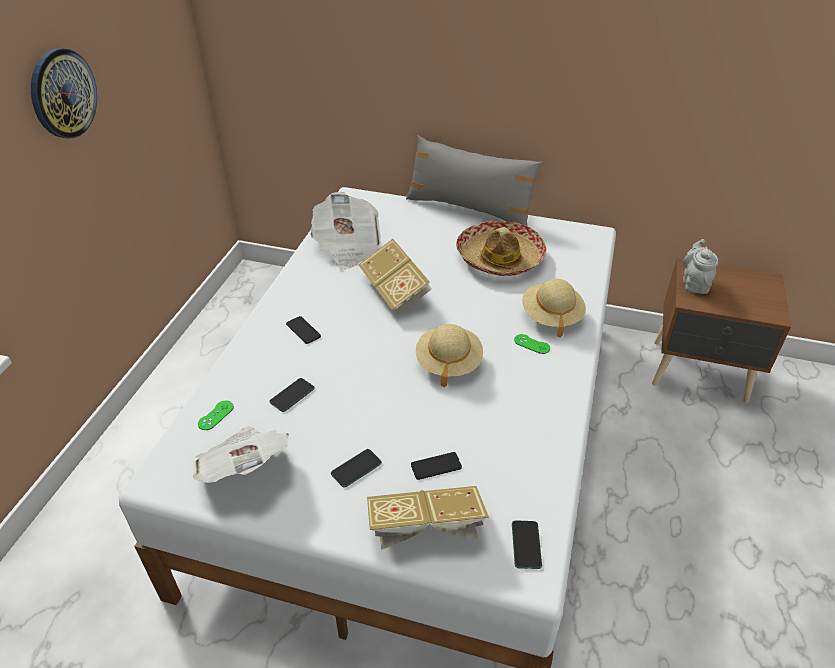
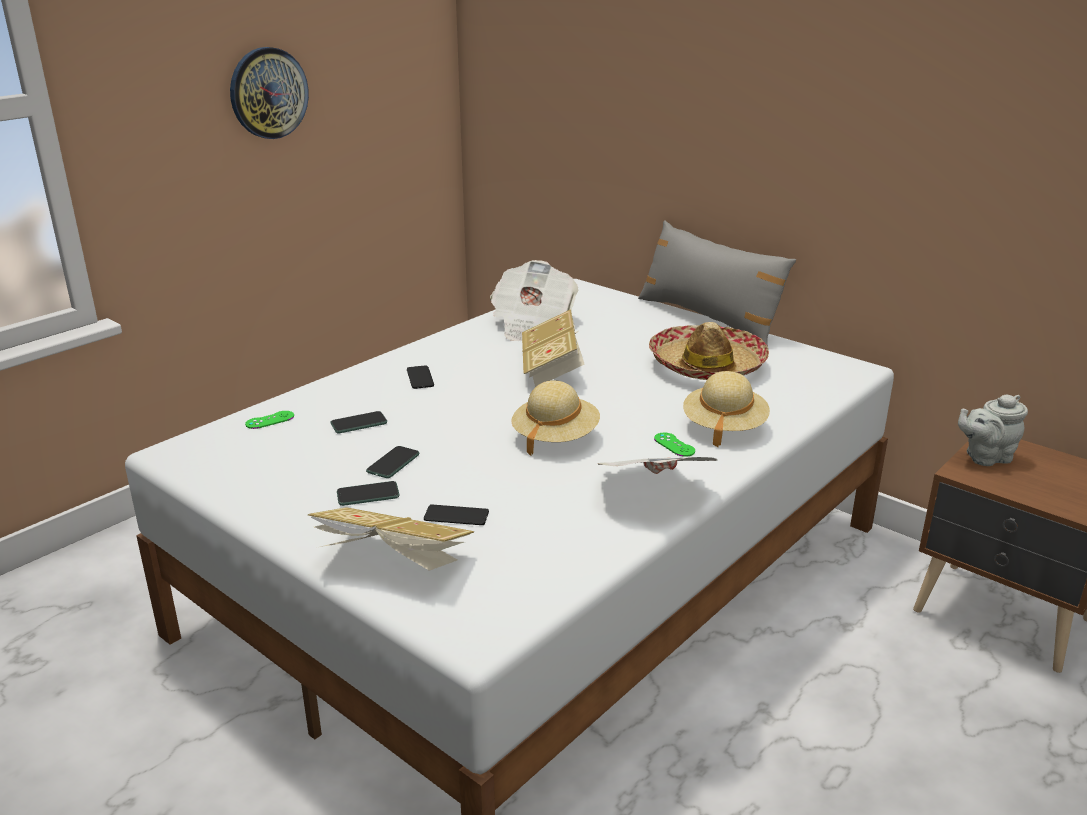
camera: 25 degrees right, 15 degrees down
newspaper [193,427,290,483] -> newspaper moved to [597,457,718,474]
phone [512,520,542,569] -> phone moved to [366,446,419,478]
grey teapot [683,239,718,294] -> grey teapot turned 135 degrees counterclockwise [958,395,1028,466]

